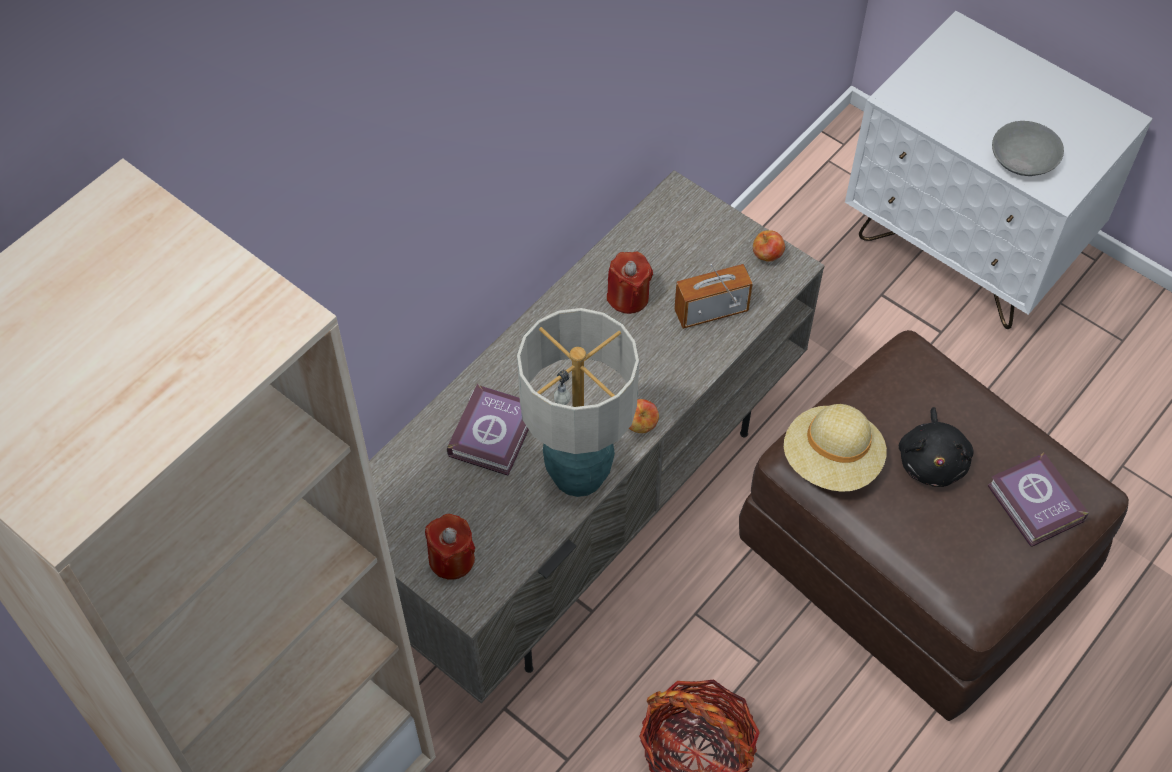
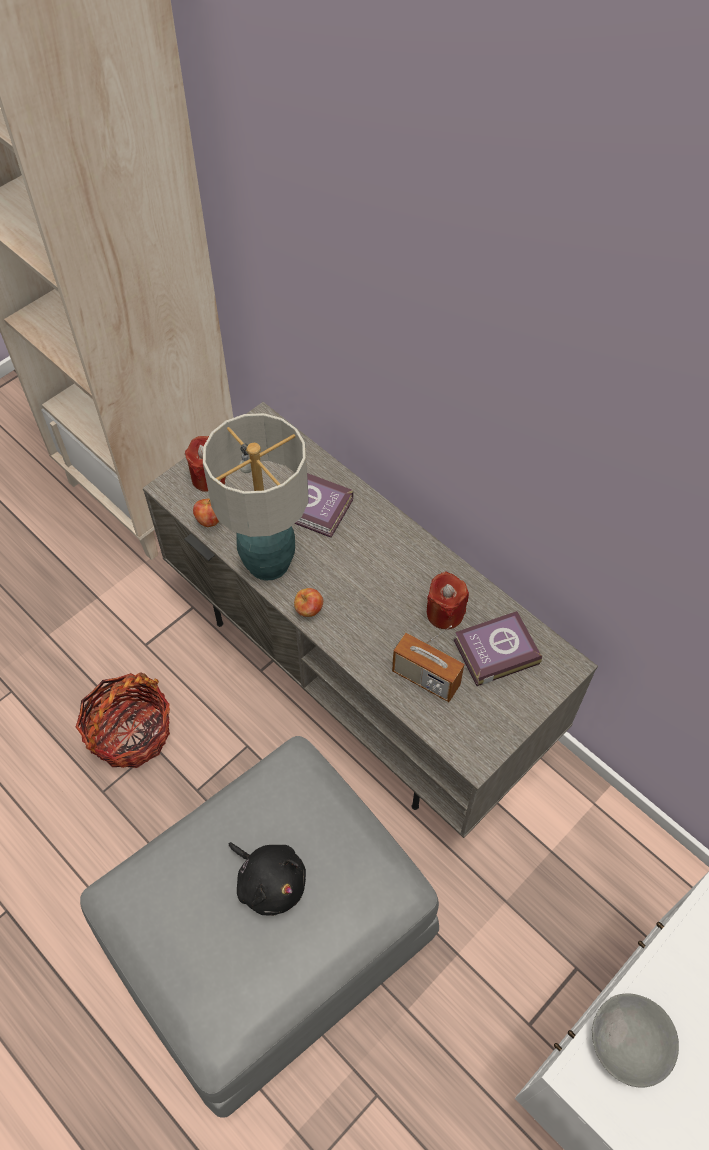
camera: 95 degrees right, 0 degrees up
radio [674,264,753,329] -> radio turned 135 degrees clockwise [392,625,464,702]
brown ottoman [739,330,1129,721] -> grey ottoman [80,736,439,1118]
apple [753,231,785,262] -> apple moved to [193,499,219,527]
beige hat [784,404,887,492] -> none
black plush toy [899,407,974,487] -> black plush toy turned 150 degrees counterclockwise [229,842,306,916]
book [987,452,1089,547] -> book moved to [454,611,542,686]

